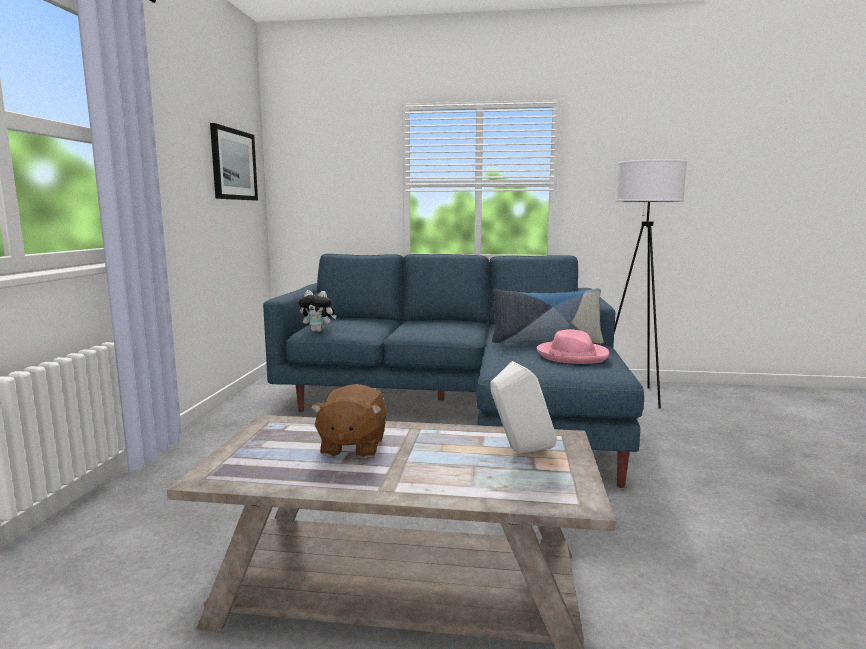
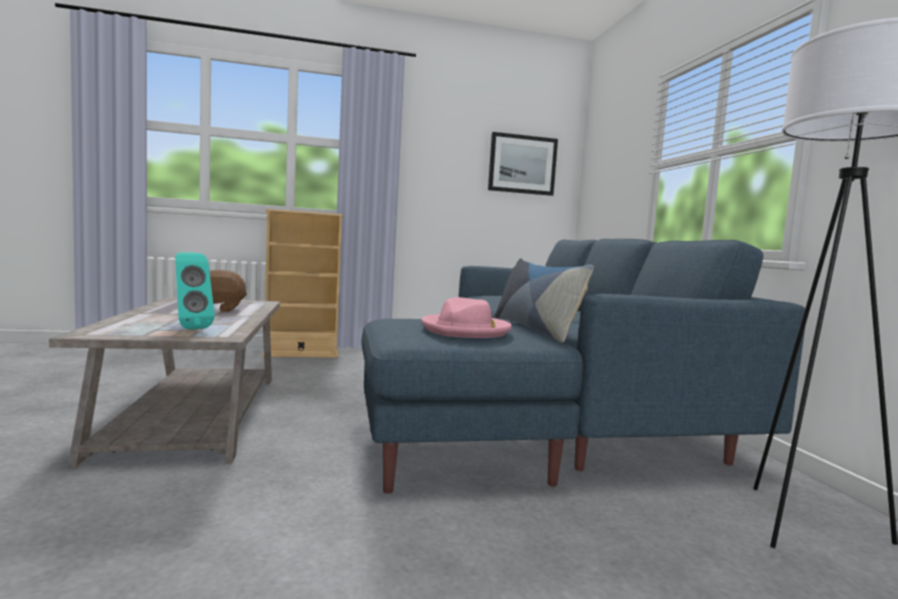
camera: 70 degrees right, 5 degrees down
plush toy [298,290,337,332] -> none
white speaker [491,361,557,454] -> turquoise speaker [175,252,215,330]
none -> beige bookcase [262,209,343,358]

